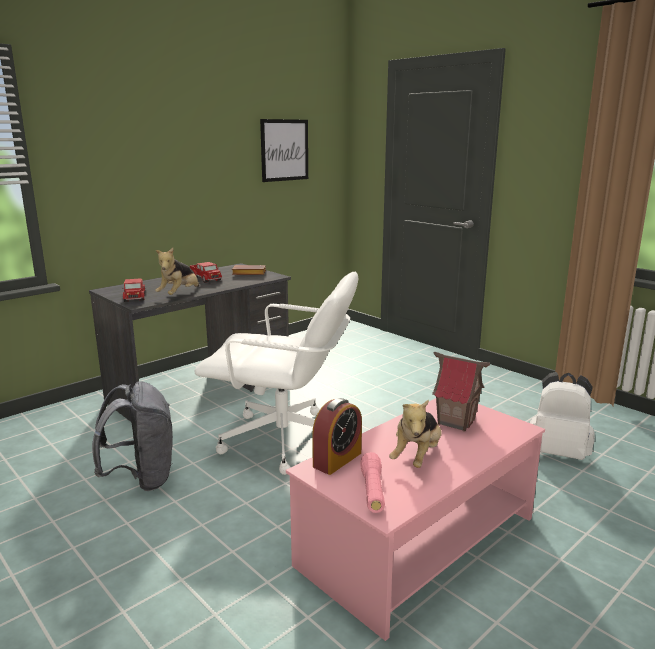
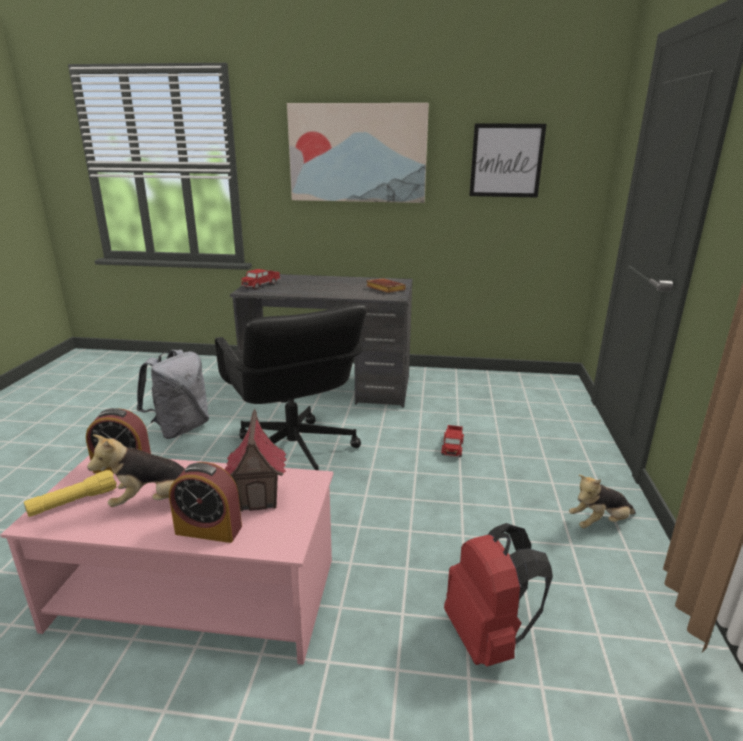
camera: 50 degrees right, 5 degrees up
plush toy [155,248,199,295] -> plush toy moved to [569,474,636,528]
toy truck [190,262,222,283] -> toy truck moved to [441,425,464,457]
white office chair [194,272,358,475] -> black office chair [215,304,367,470]
pink flashlight [360,452,385,513] -> yellow flashlight [24,470,117,517]
white backpack [530,372,595,460] -> red backpack [444,523,553,666]
none -> alarm clock [169,462,242,543]
none -> picture [287,103,429,203]

